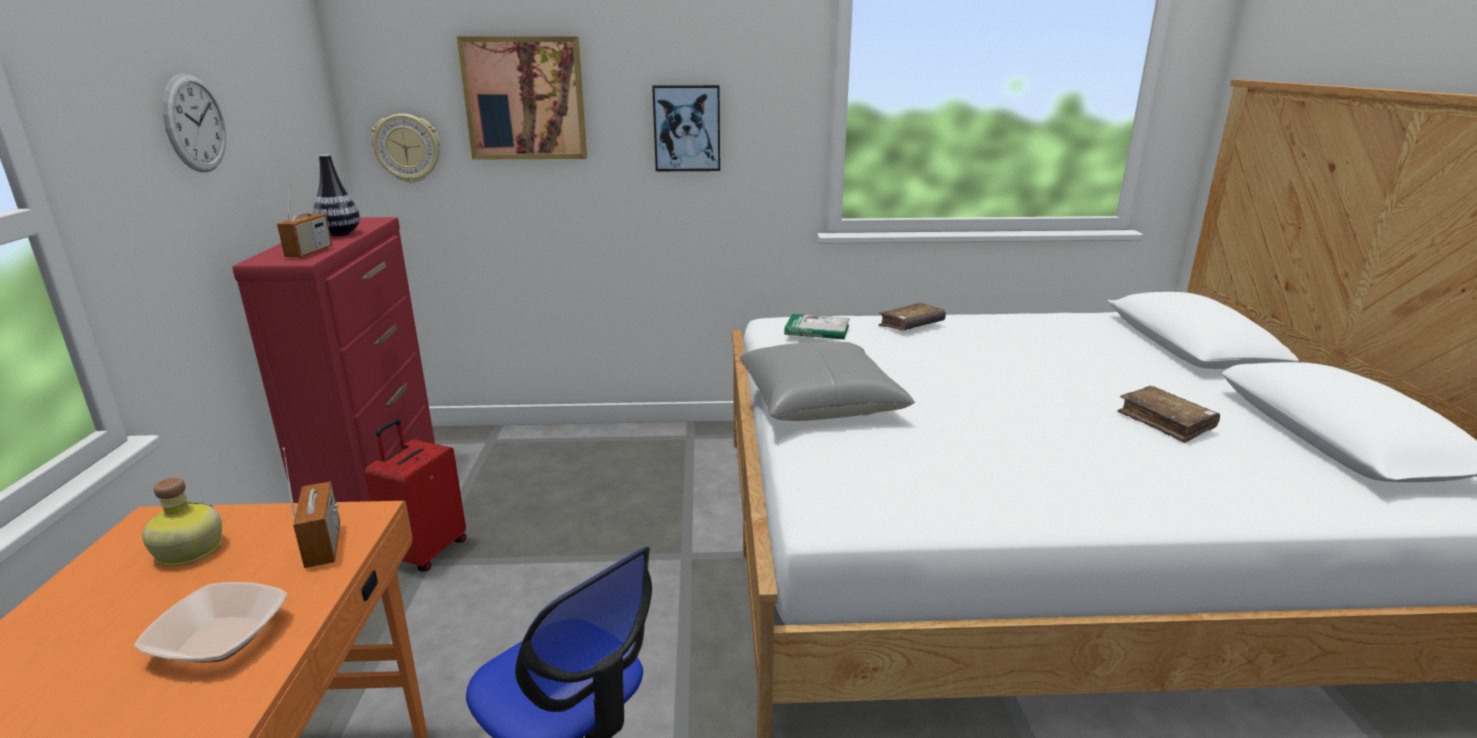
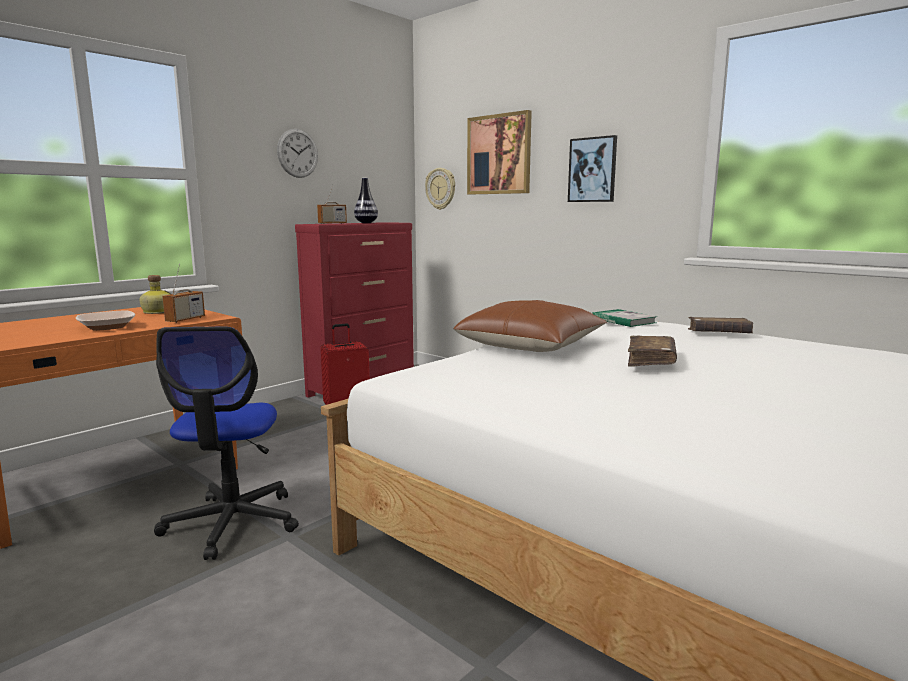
camera: 45 degrees right, 10 degrees down
grey pillow [739,342,915,421] -> brown pillow [453,300,607,352]
brown book [1117,386,1220,443] -> brown book moved to [628,336,677,367]

